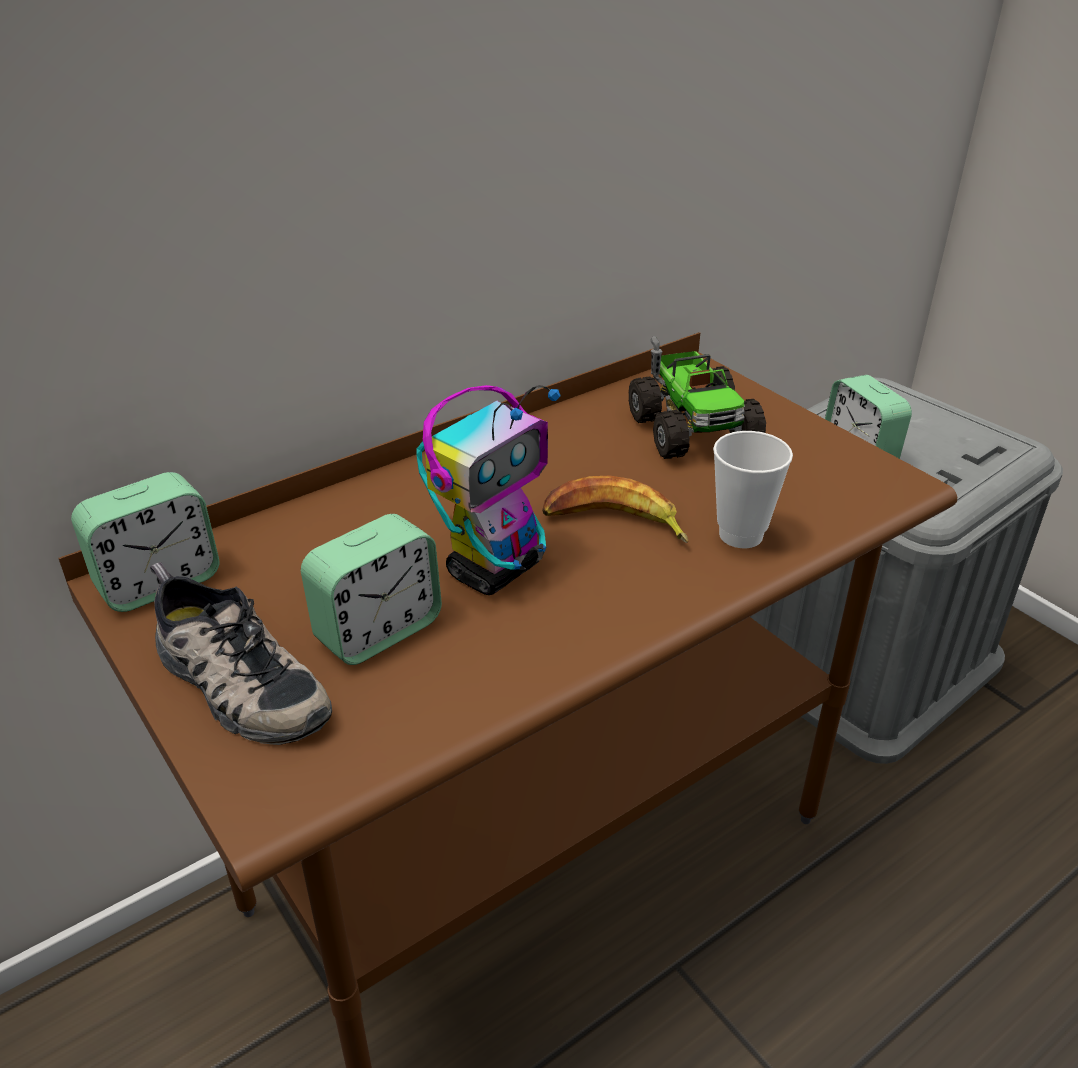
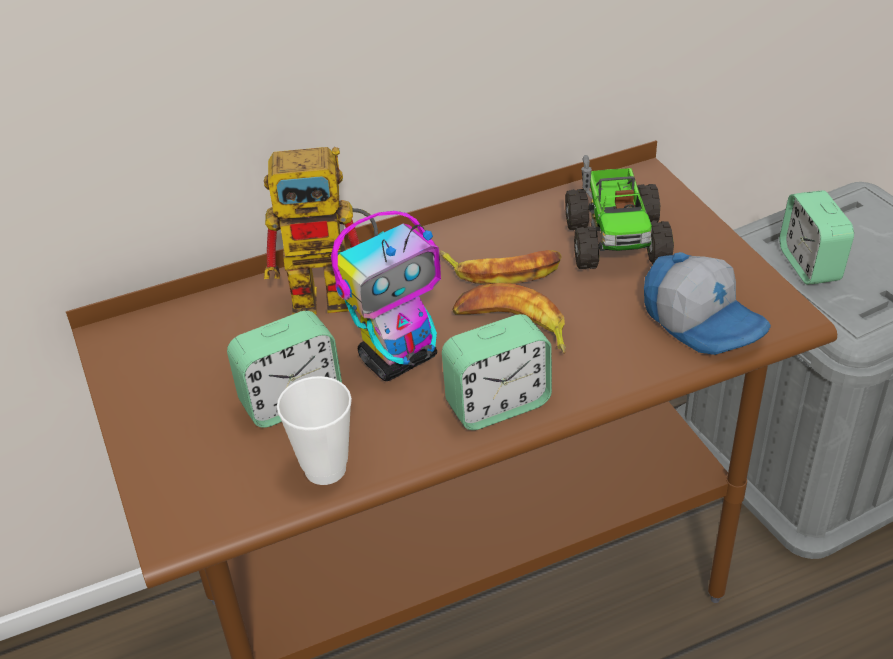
camera: 15 degrees right, 5 degrees up
alarm clock [71,472,220,612] -> alarm clock moved to [442,314,552,430]
shoe [150,562,332,745] -> none
cup [713,431,793,548] -> cup moved to [277,376,352,485]
none -> toy robot [264,147,378,315]
none -> banana [440,250,562,285]
none -> cap [644,252,771,355]

